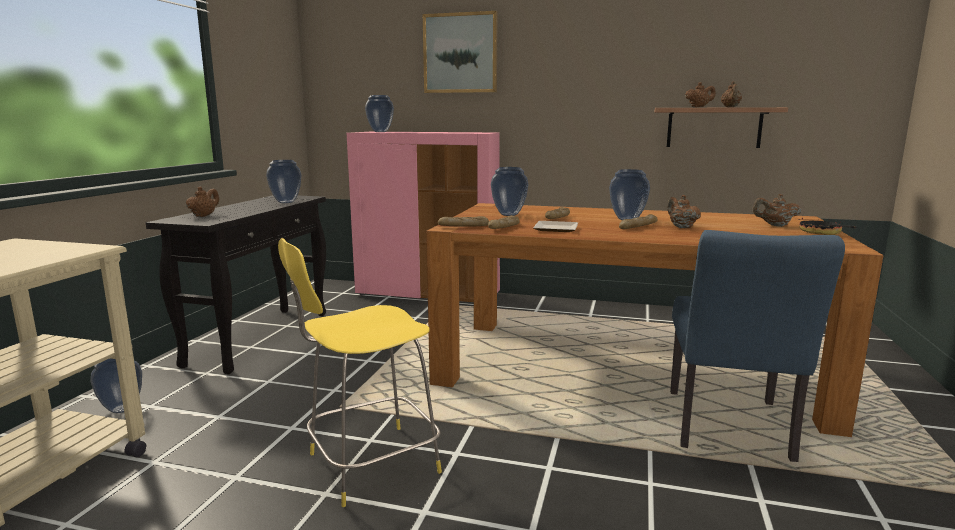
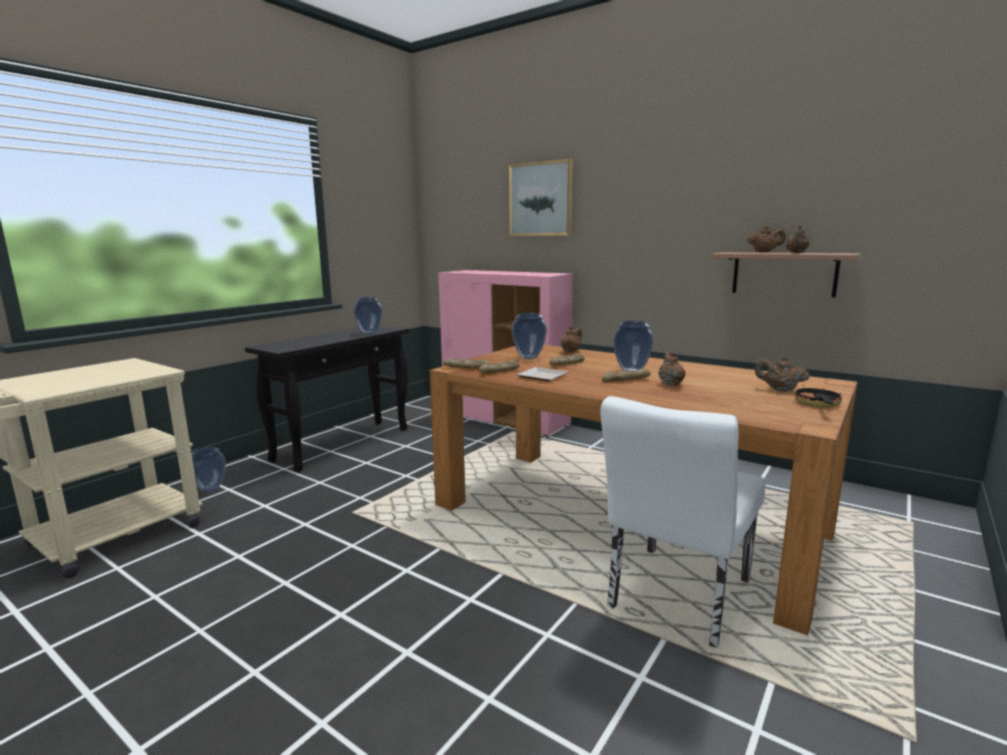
camera: 20 degrees right, 0 degrees up
brown teapot [186,186,219,217] -> brown teapot moved to [560,326,582,353]
yellow stool [278,238,442,507] -> none
vase [365,95,394,132] -> none
blue chair [670,230,845,462] -> white chair [600,396,765,648]

